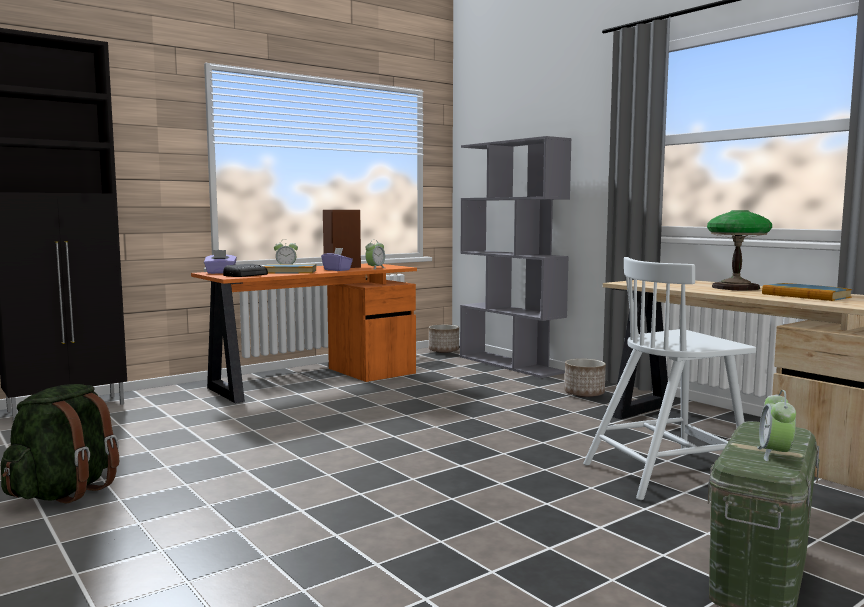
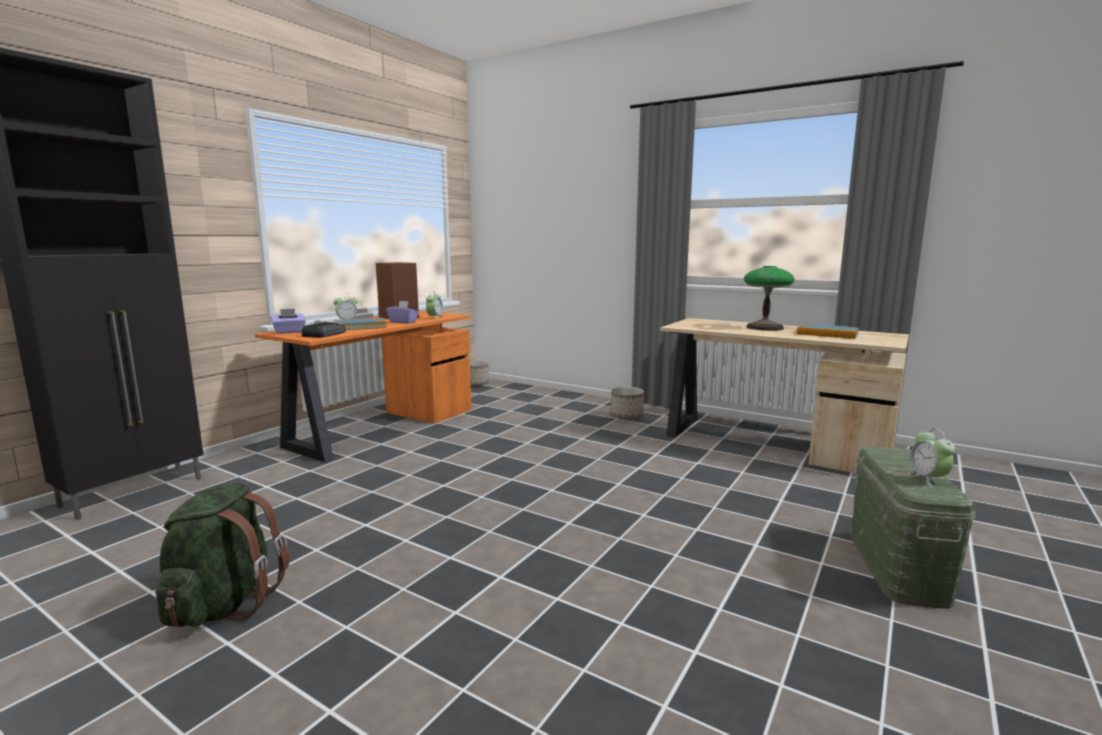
camera: 20 degrees left, 5 degrees up
grey bookcase [460,136,572,378] -> none
white chair [583,257,756,500] -> none

